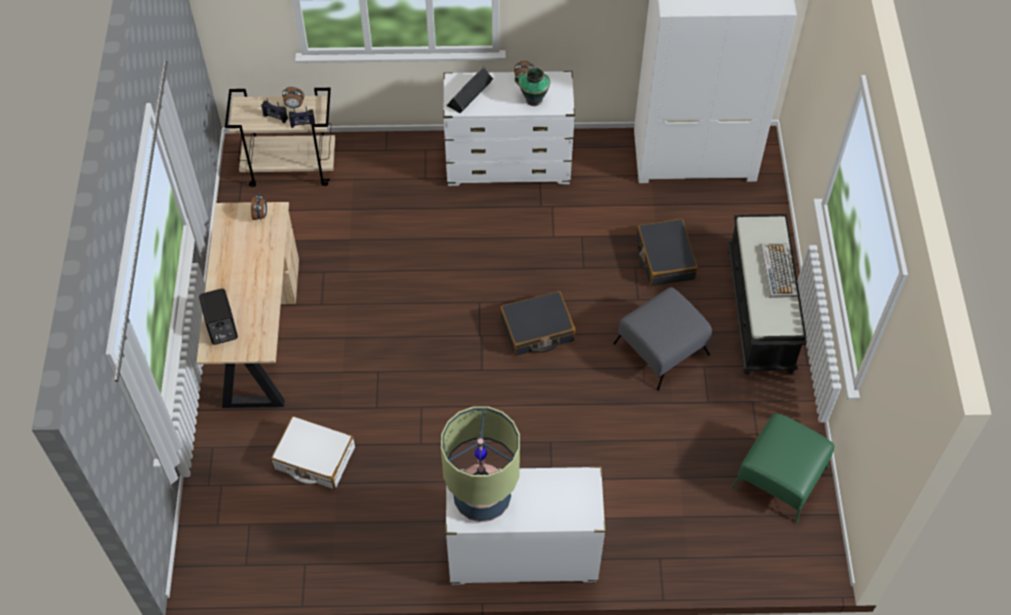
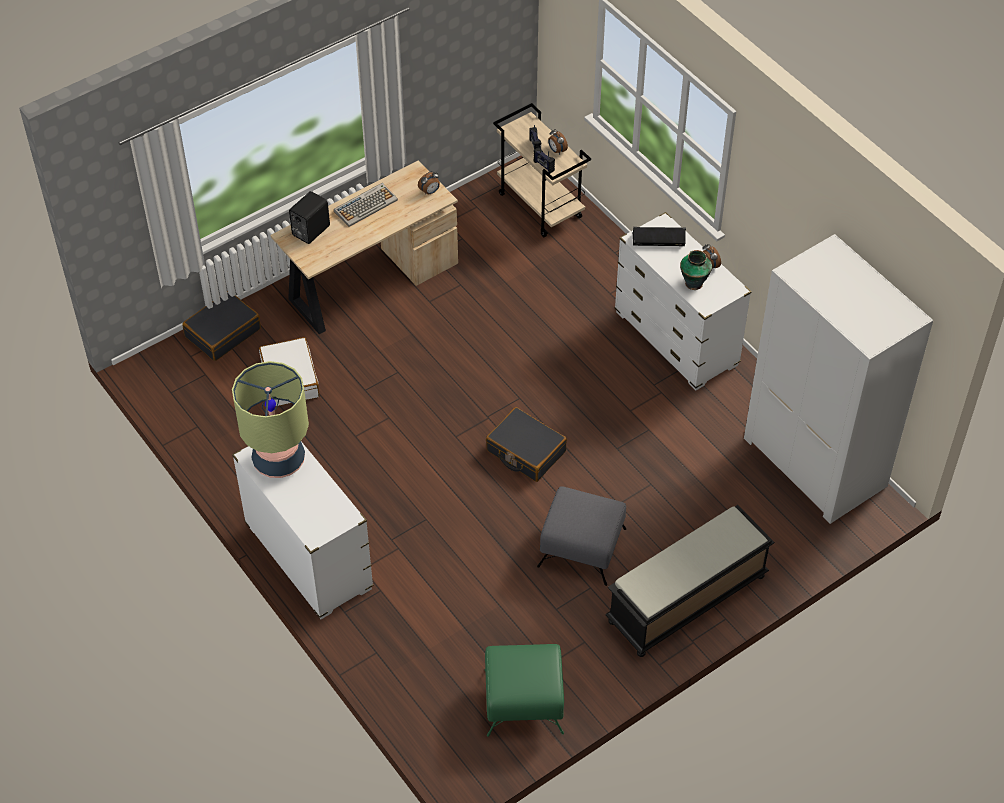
camera: 55 degrees right, 5 degrees down
black suitcase [636,218,698,287] -> black suitcase moved to [182,291,261,361]
keyboard [760,243,798,298] -> keyboard moved to [334,183,398,227]

